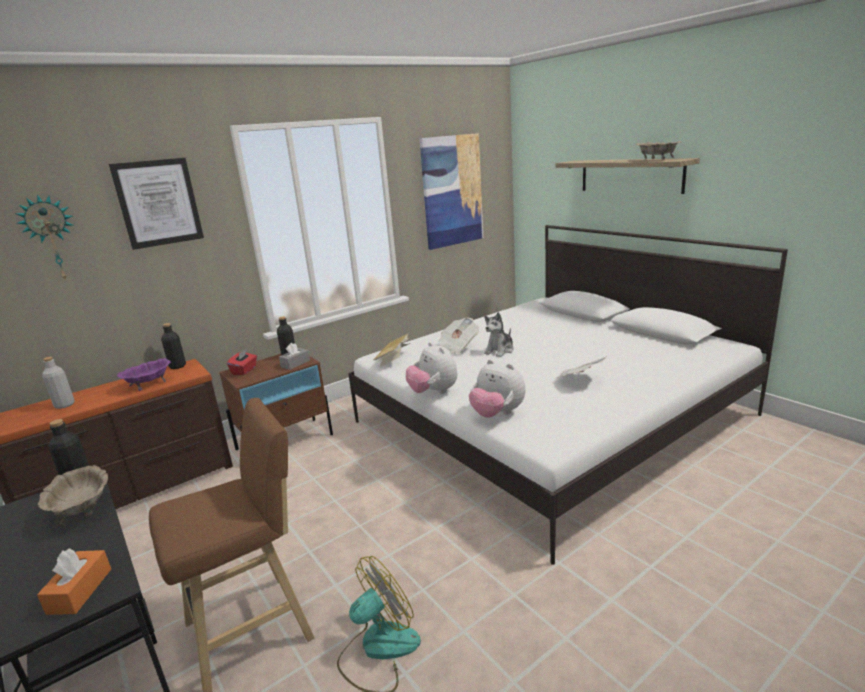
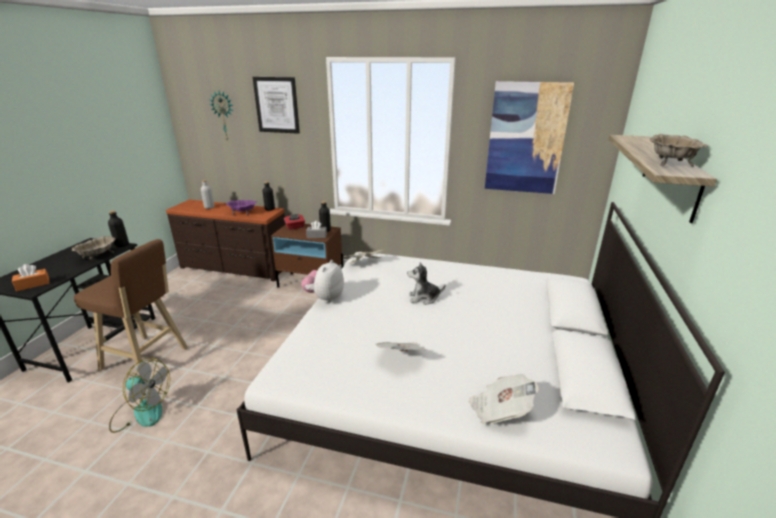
camera: 50 degrees right, 5 degrees up
newspaper [438,317,479,354] -> newspaper moved to [469,374,539,424]
plush toy [469,359,525,418] -> none

